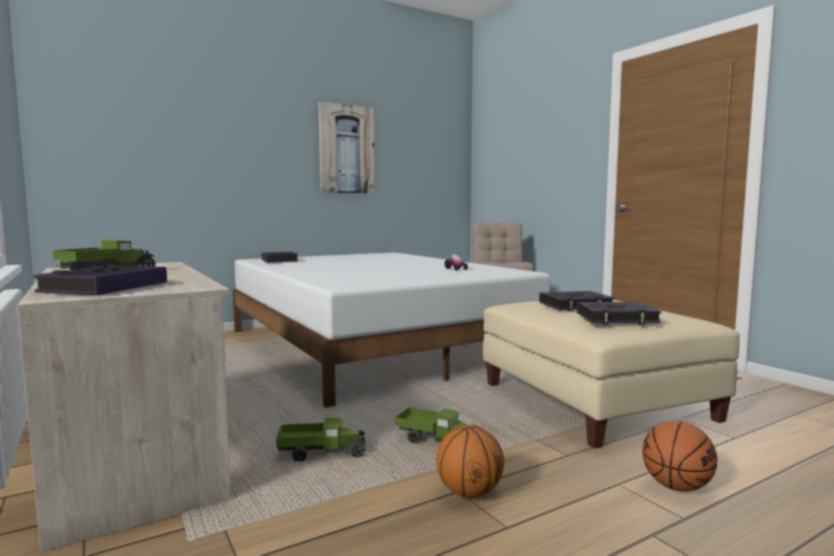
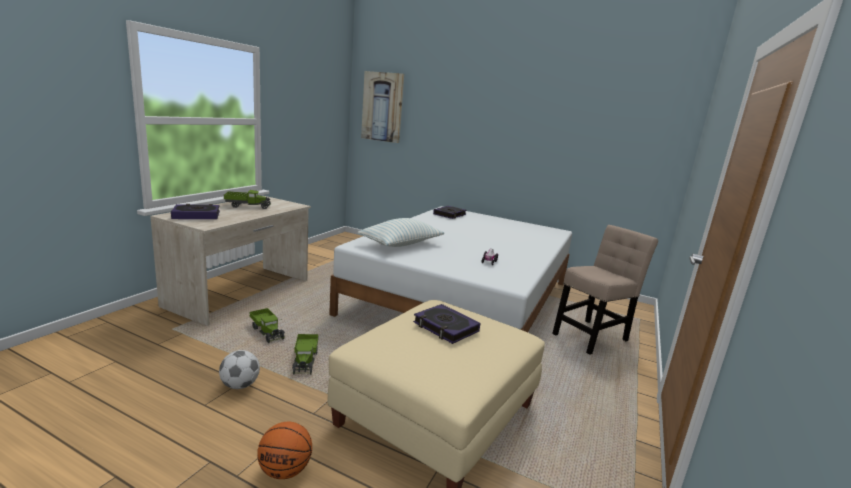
camera: 55 degrees right, 10 degrees up
picture [319,102,375,194] -> picture moved to [361,71,404,143]
basketball [436,425,504,498] -> football [219,350,260,389]
book [577,302,661,325] -> none
none -> pillow [358,218,444,247]

